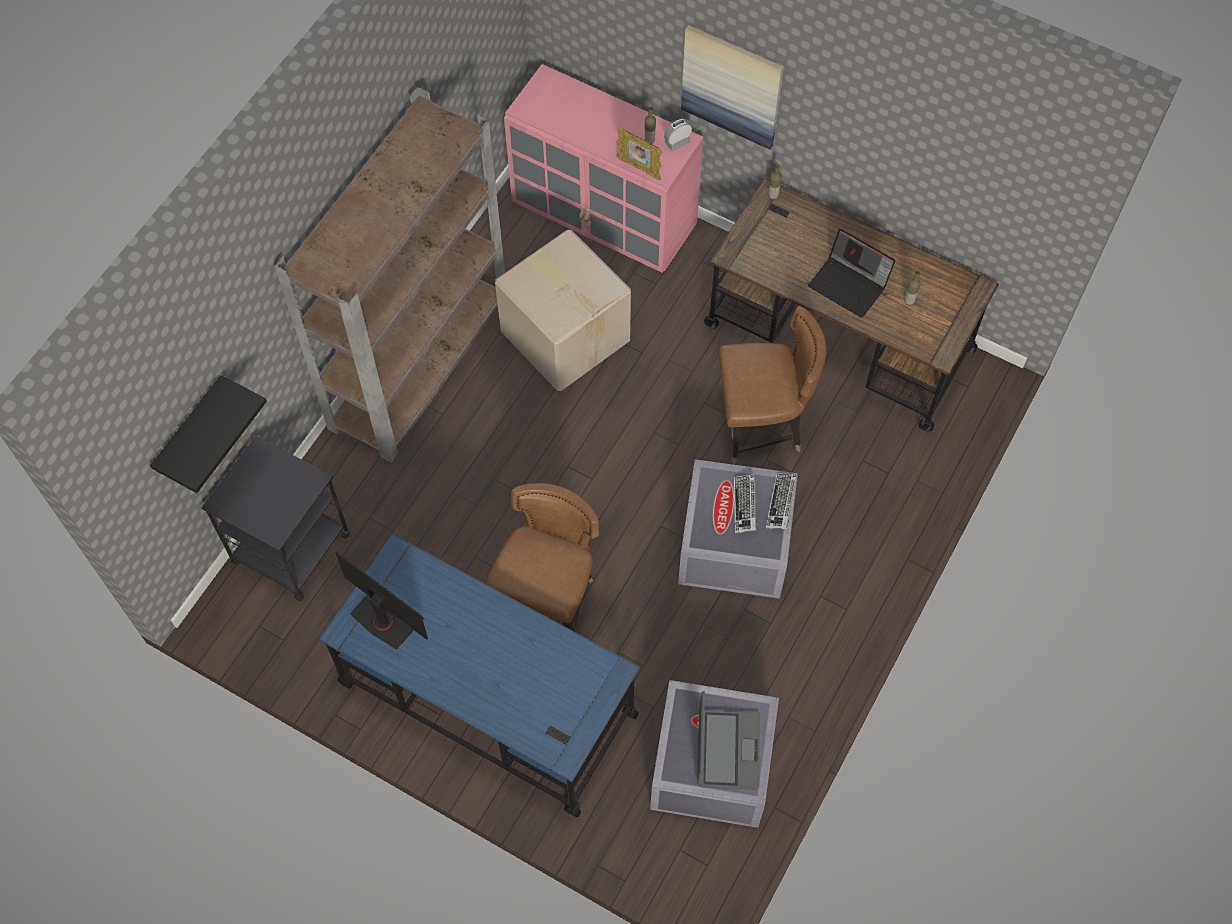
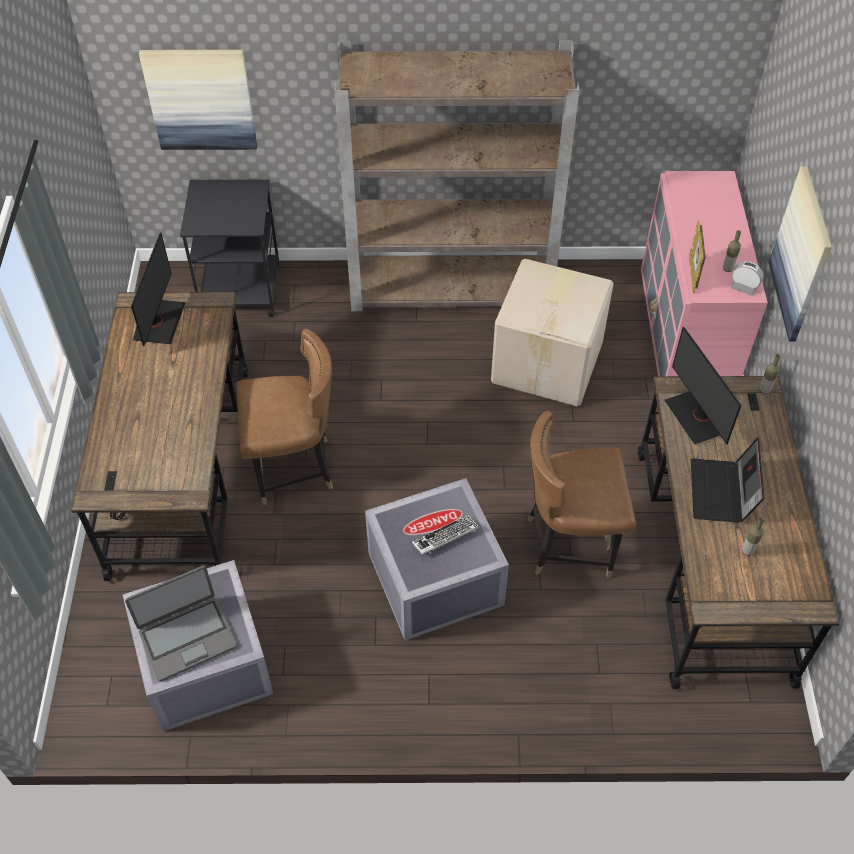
camera: 60 degrees right, 10 degrees down
black shelf [150,375,267,493] -> picture [139,50,257,150]
blue desk [319,534,640,817] -> brown desk [71,292,249,581]
brown chair [719,306,827,464] -> brown chair turned 120 degrees clockwise [527,411,636,578]
keyboard [766,474,797,529] -> none
none -> monitor [665,327,741,444]

